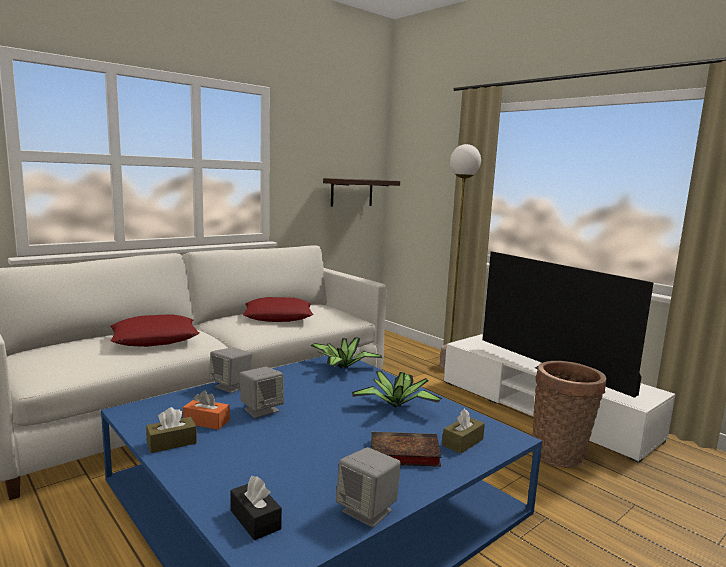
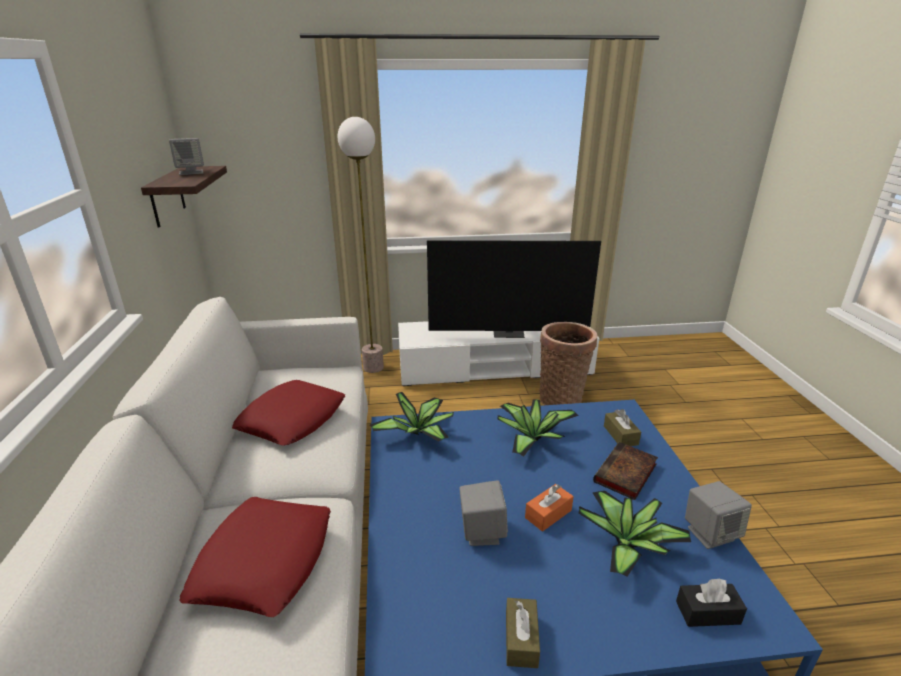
camera: 55 degrees left, 15 degrees up
orange tissue box [183,390,230,430] -> orange tissue box moved to [525,484,574,532]
grey speaker [209,347,252,393] -> grey speaker moved to [169,138,204,175]
none -> potted plant [579,491,691,577]

